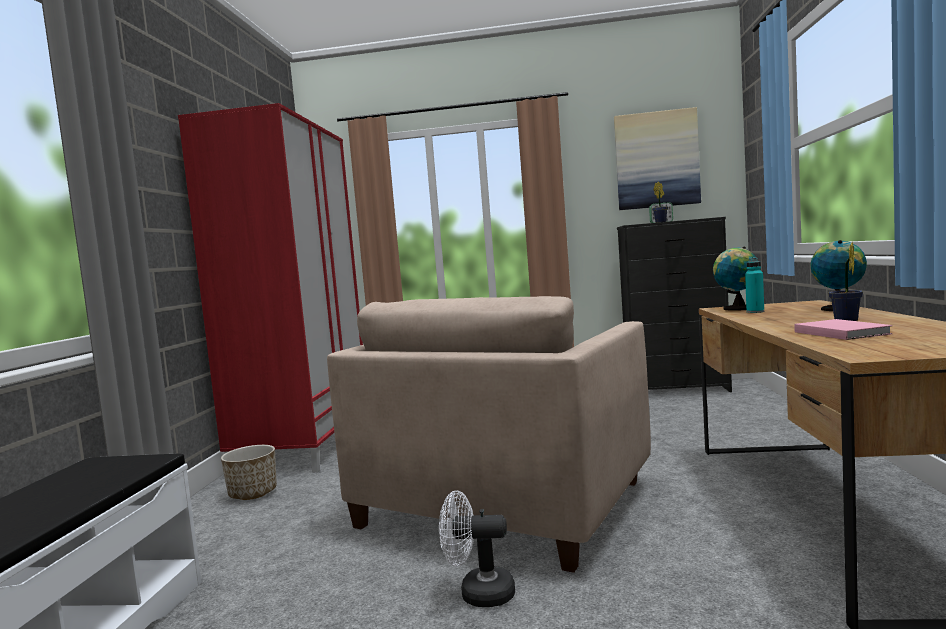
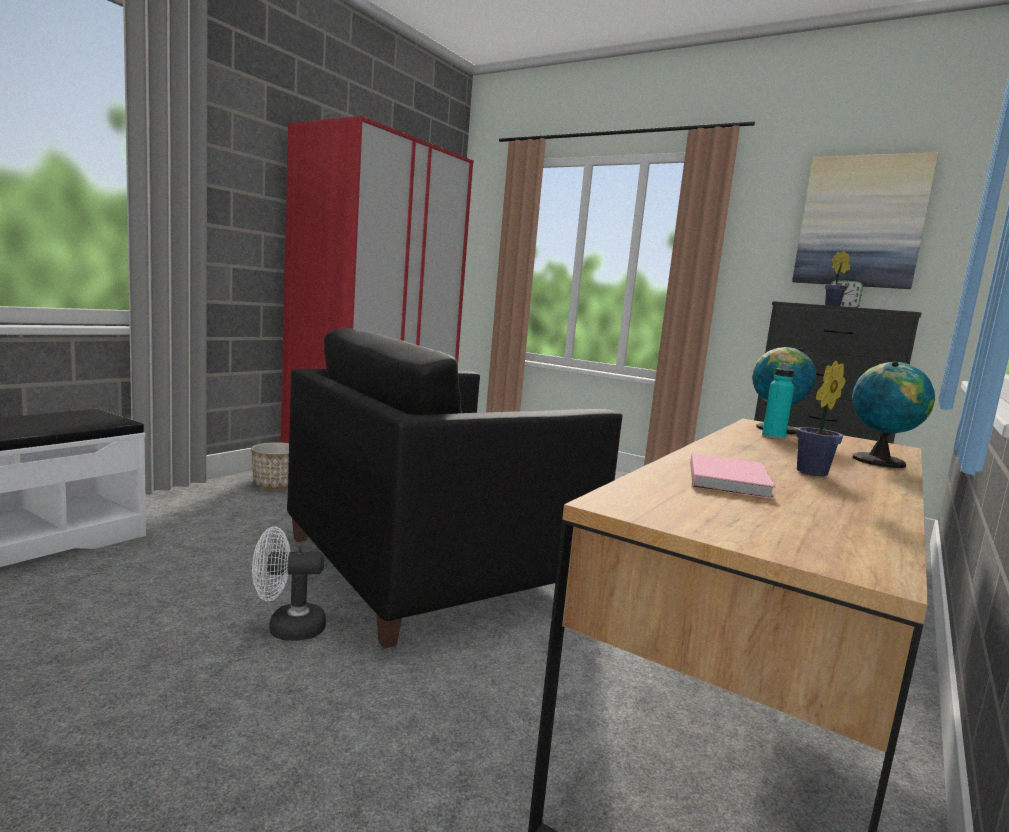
camera: 25 degrees right, 5 degrees up
beige armchair [327,296,651,573] -> black armchair [287,328,623,649]
white fan [439,490,515,607] -> white fan turned 45 degrees counterclockwise [252,527,326,641]

